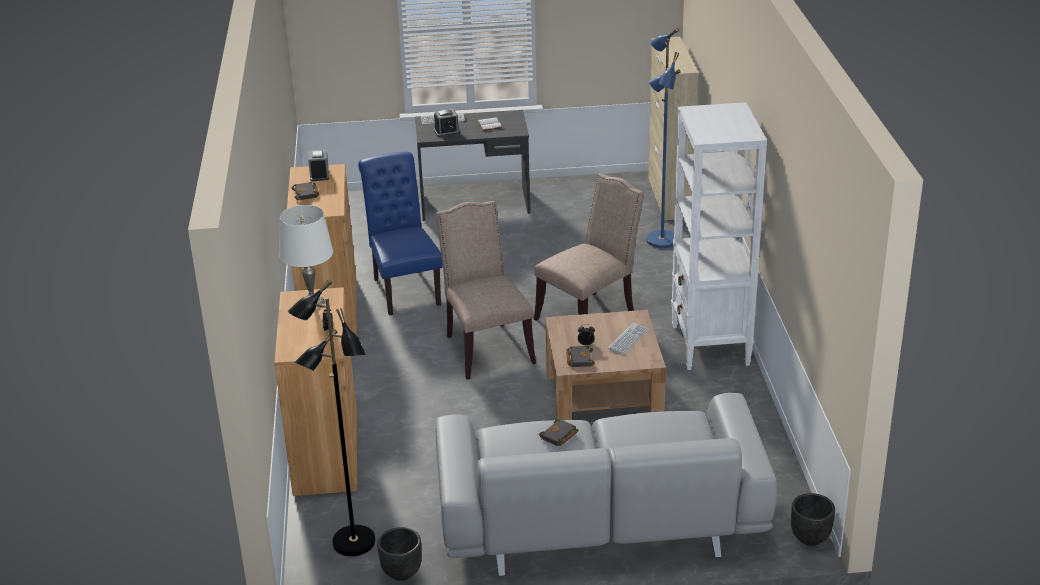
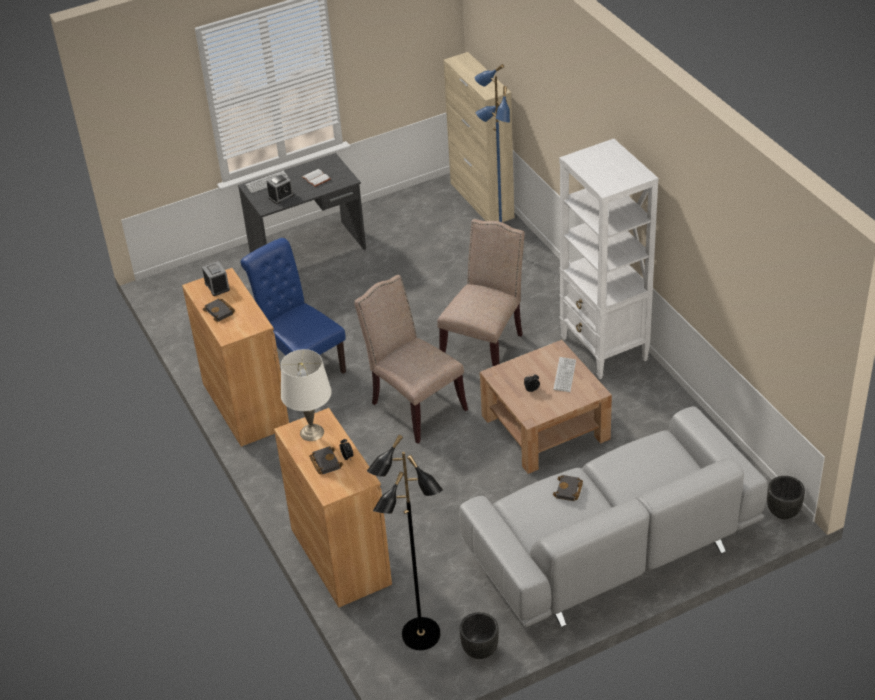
camera: 20 degrees left, 10 degrees up
black book [566,346,595,367] -> black book moved to [309,446,343,474]

